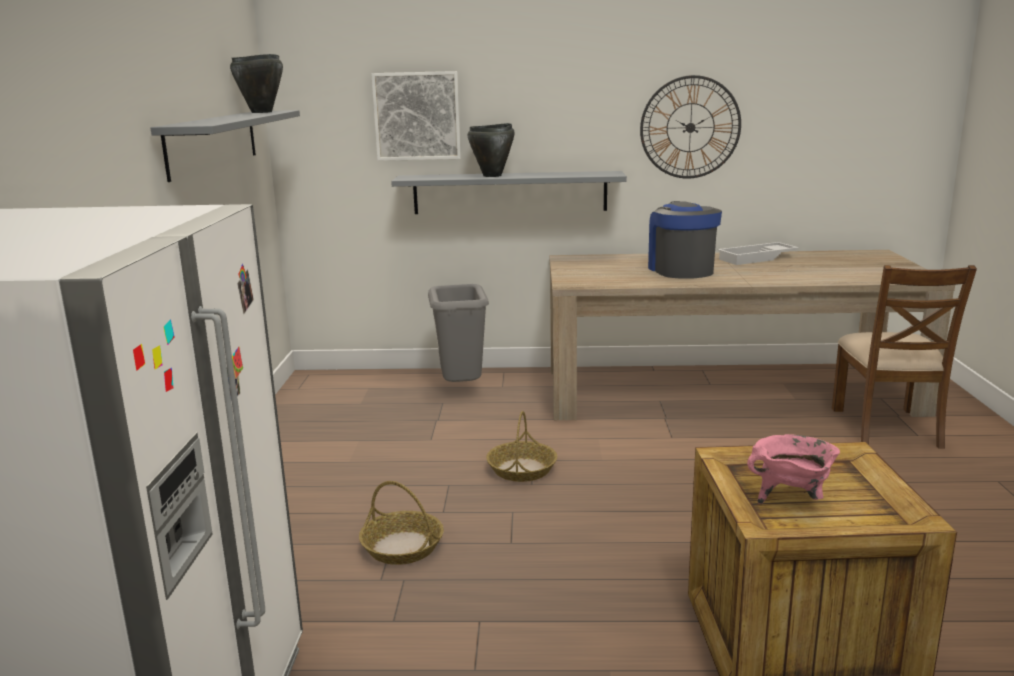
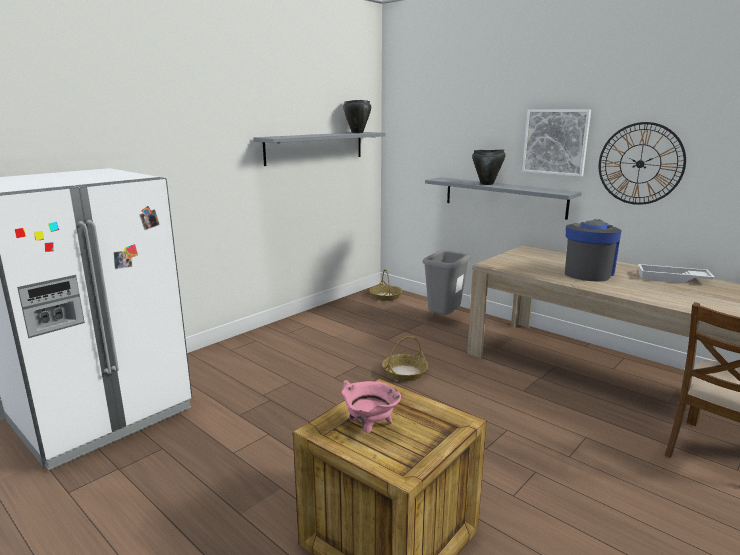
camera: 40 degrees right, 0 degrees up
basket [359,481,444,565] -> basket moved to [369,269,402,301]
picture [371,71,461,161] -> picture moved to [522,109,591,177]

